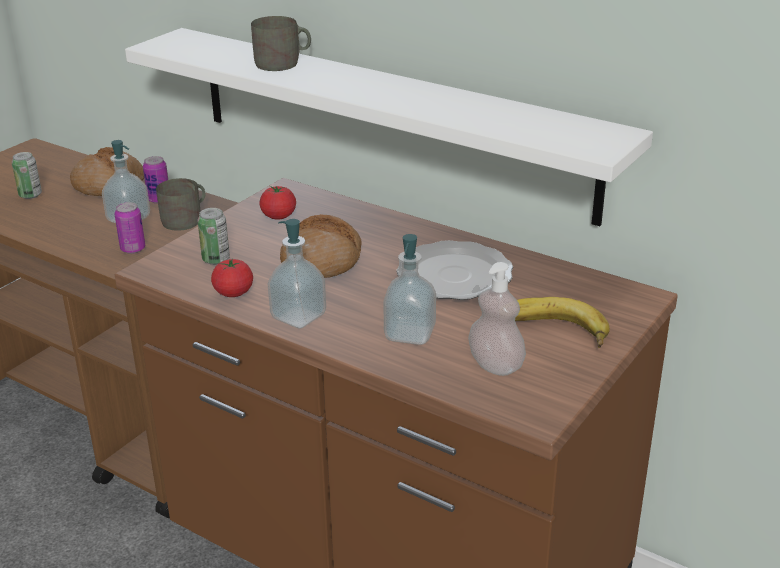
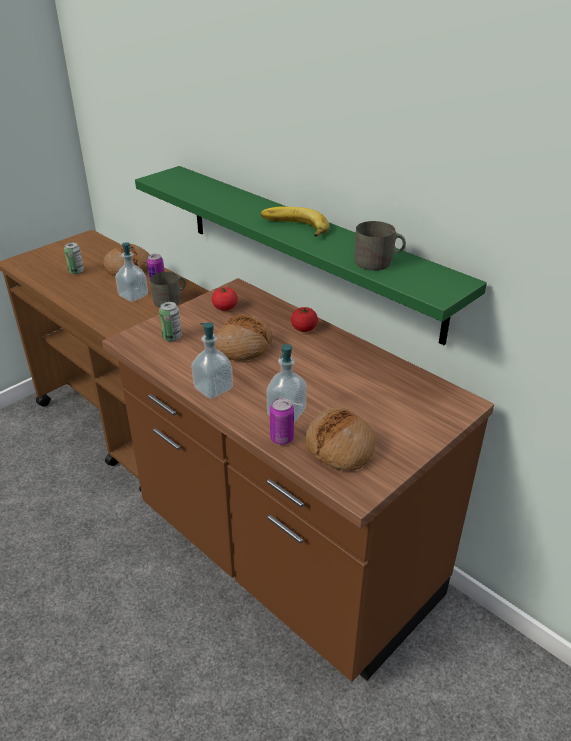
camera: 10 degrees right, 5 degrees up
can [114,202,145,254] -> can moved to [270,398,294,445]
white shelf [125,28,653,226] -> green shelf [135,166,487,345]
tomato [211,258,253,297] -> tomato moved to [291,307,318,332]
grey mug [251,16,311,71] -> grey mug moved to [354,221,406,271]
plate [396,240,513,300] -> none
soap dispenser [468,262,526,376] -> bread [305,408,375,471]
banana [515,297,610,348] -> banana moved to [261,207,329,237]

